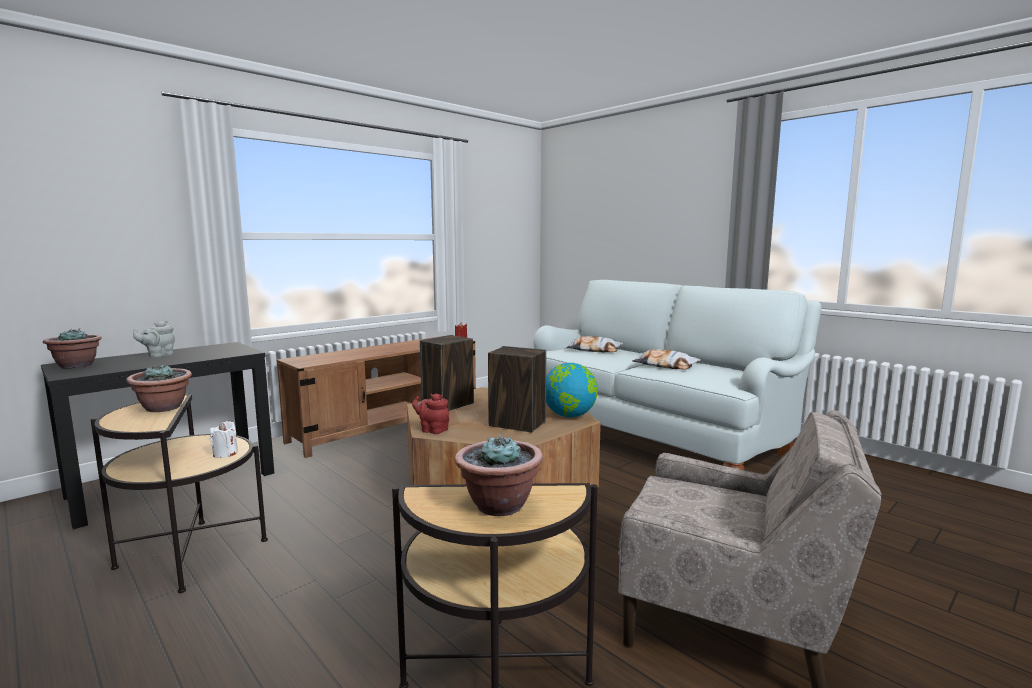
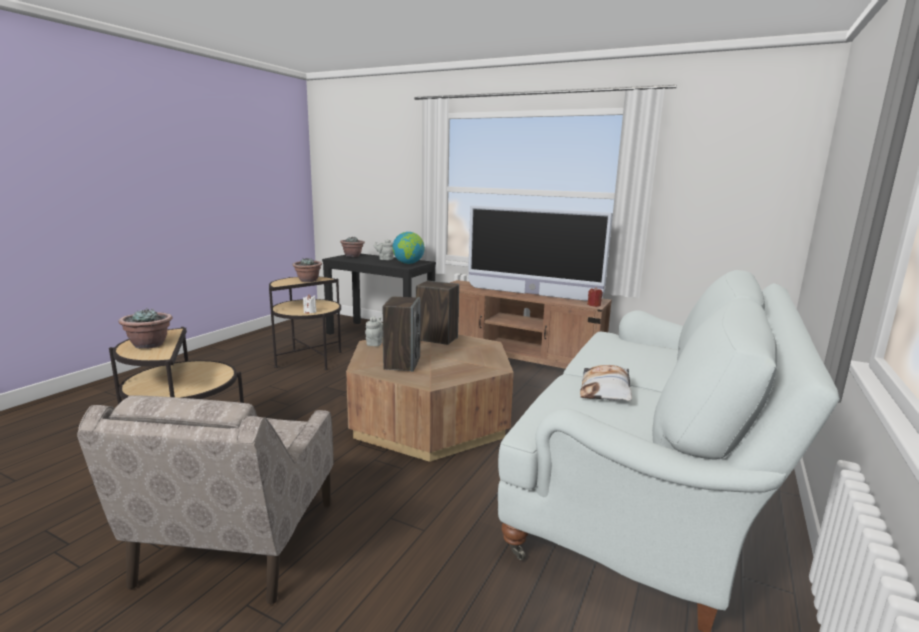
camera: 70 degrees right, 5 degrees up
red teapot [412,394,449,434] -> grey teapot [365,316,383,346]
globe [546,363,598,417] -> globe moved to [392,232,425,264]
pillow [566,336,623,352] -> none
none -> television [468,206,613,301]

